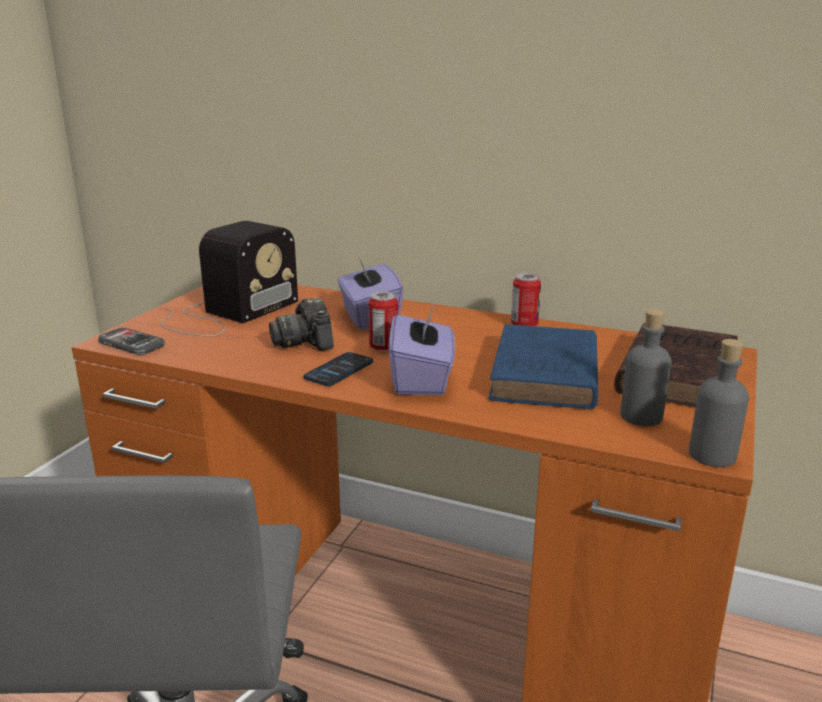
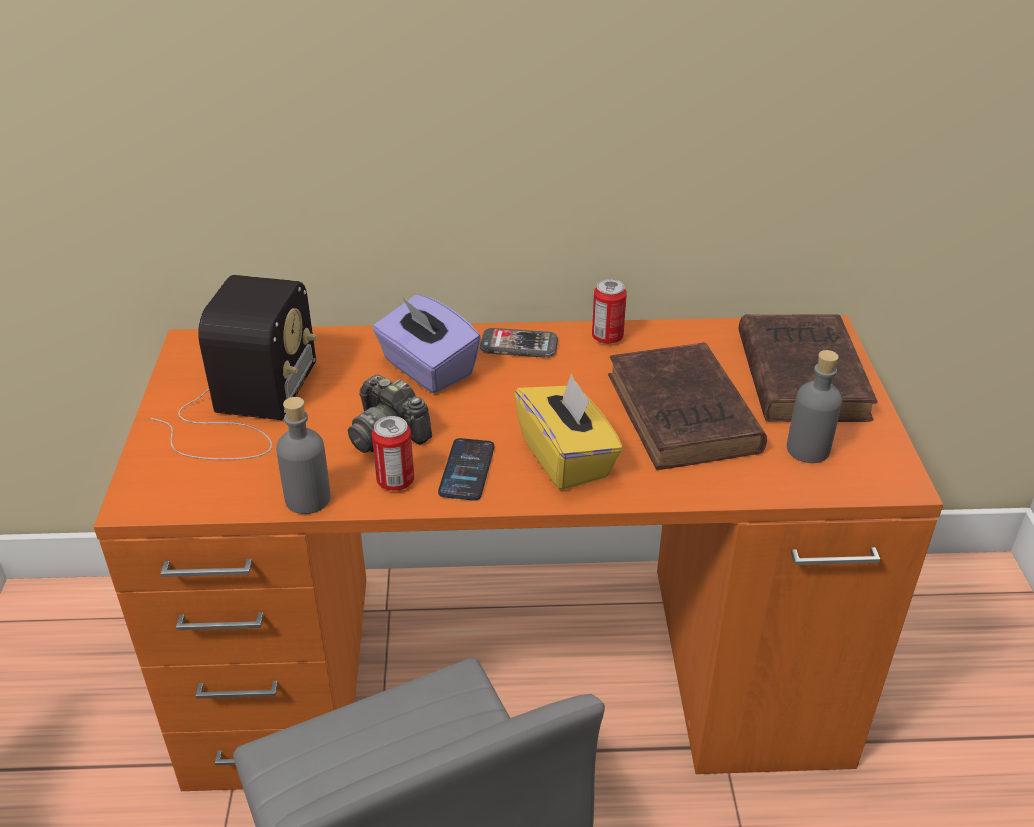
camera: 25 degrees left, 15 degrees up
phone [98,328,165,355] -> phone moved to [480,328,558,358]
can [368,292,398,352] -> can moved to [372,416,414,491]
purple tissue box [389,305,455,395] -> yellow tissue box [514,373,623,490]
blue book [488,324,598,410] -> brown book [608,342,767,470]
grey bottle [689,339,749,467] -> grey bottle moved to [276,397,331,514]

